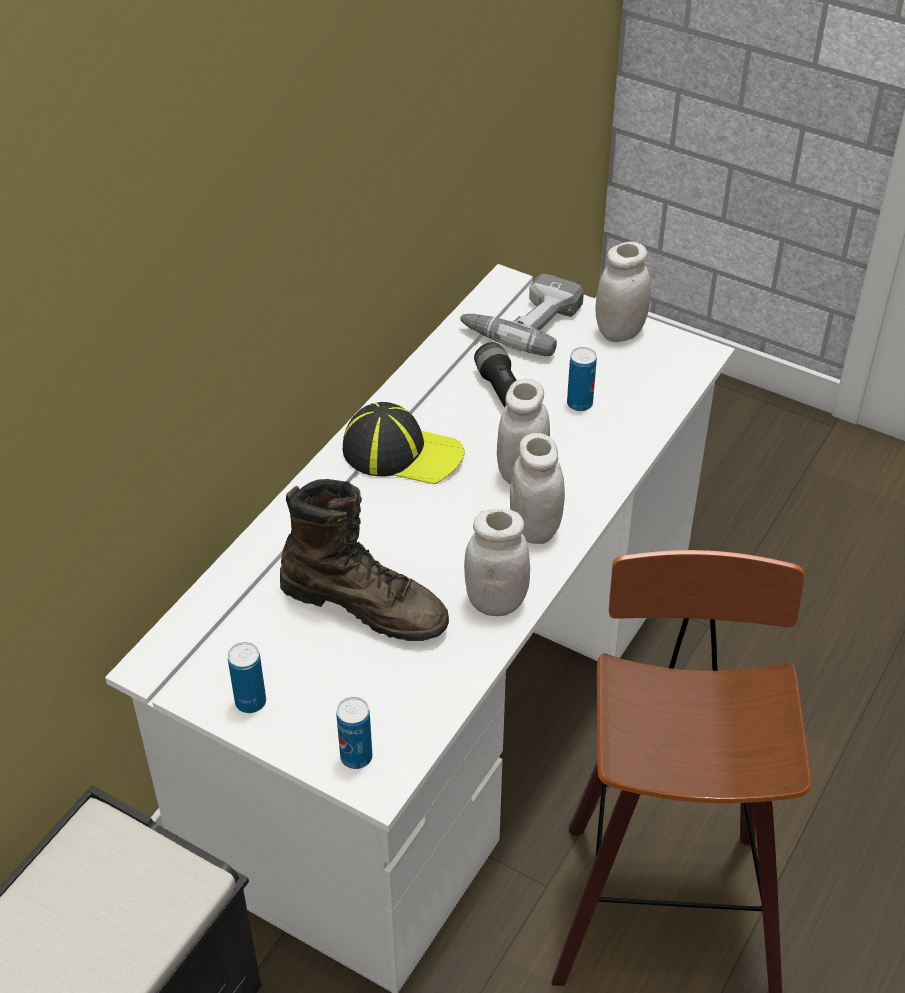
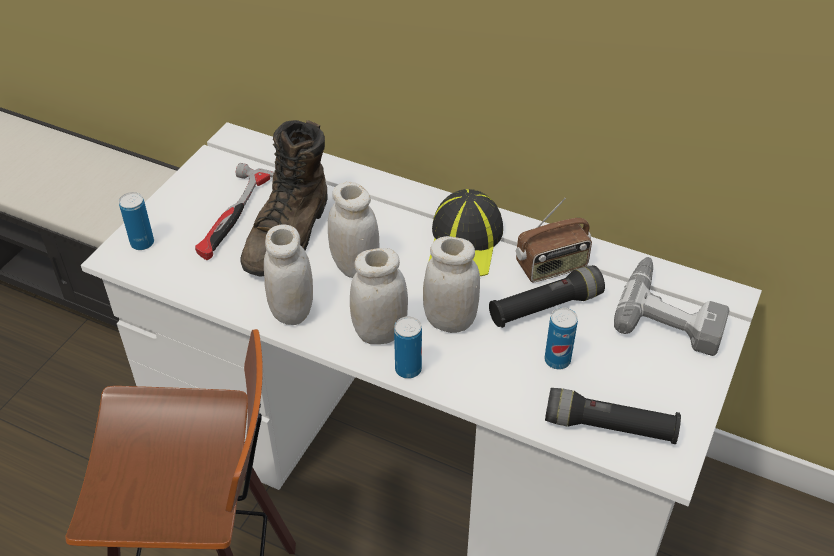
camera: 85 degrees right, 0 degrees up
can [228,642,266,713] -> can moved to [394,316,422,379]
white jar [595,241,651,342] -> white jar moved to [328,182,379,278]
none -> hammer [195,163,274,260]
none -> radio [516,198,592,282]
none -> black flashlight [545,388,681,444]

